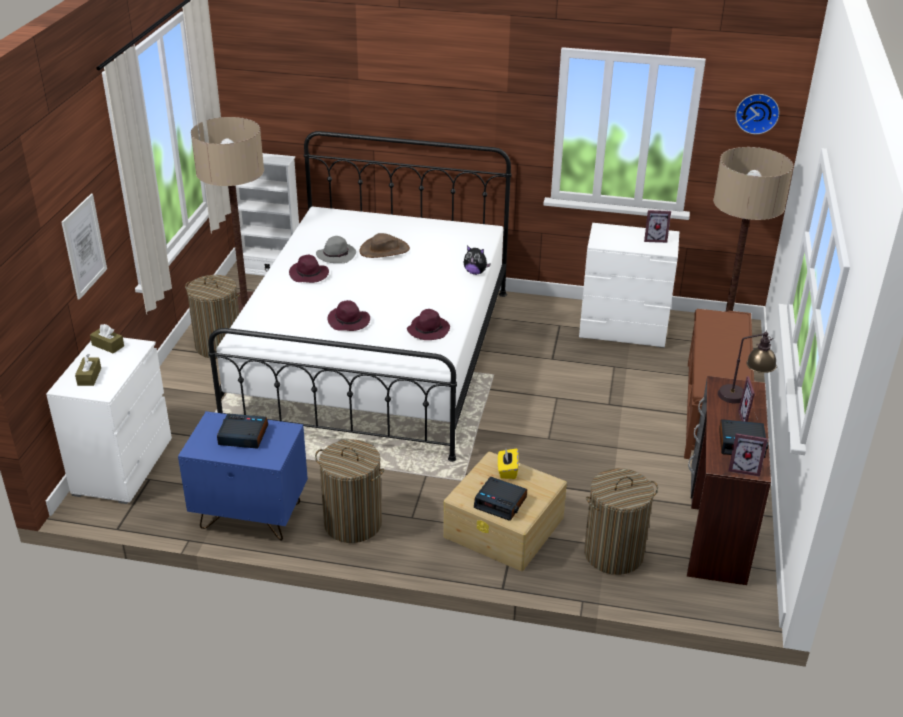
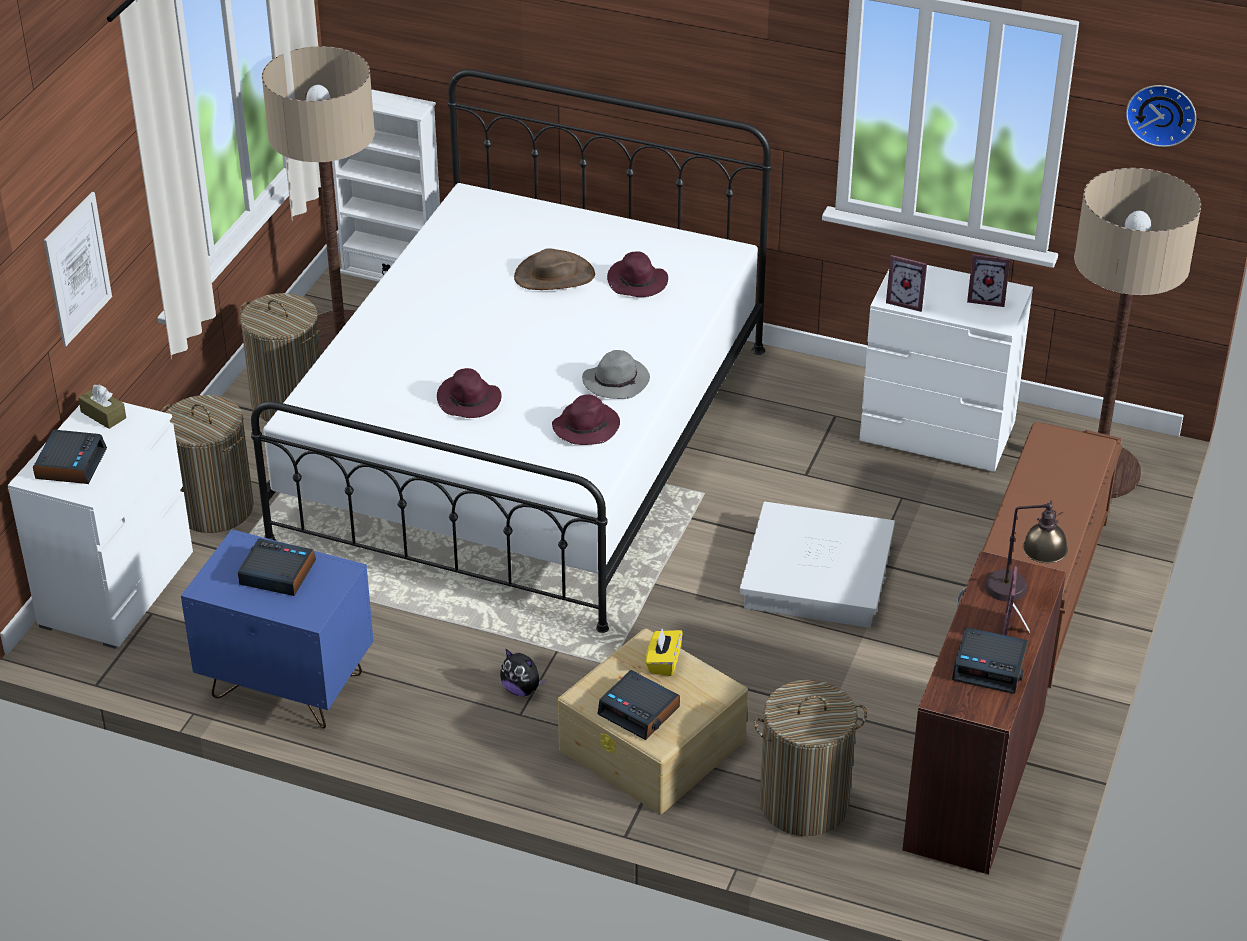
camera: 10 degrees right, 5 degrees up
brown tissue box [75,354,101,386] -> alarm clock [33,430,107,484]
purple hat [289,255,329,283] -> purple hat moved to [607,251,668,297]
laundry basket [315,439,384,543] -> laundry basket moved to [161,395,254,533]
grey hat [316,236,356,263] -> grey hat moved to [582,350,650,399]
plush toy [463,246,491,275] -> plush toy moved to [500,649,547,696]
picture frame [728,433,768,477] -> picture frame moved to [886,255,927,312]
none -> white storage box [740,502,895,628]

